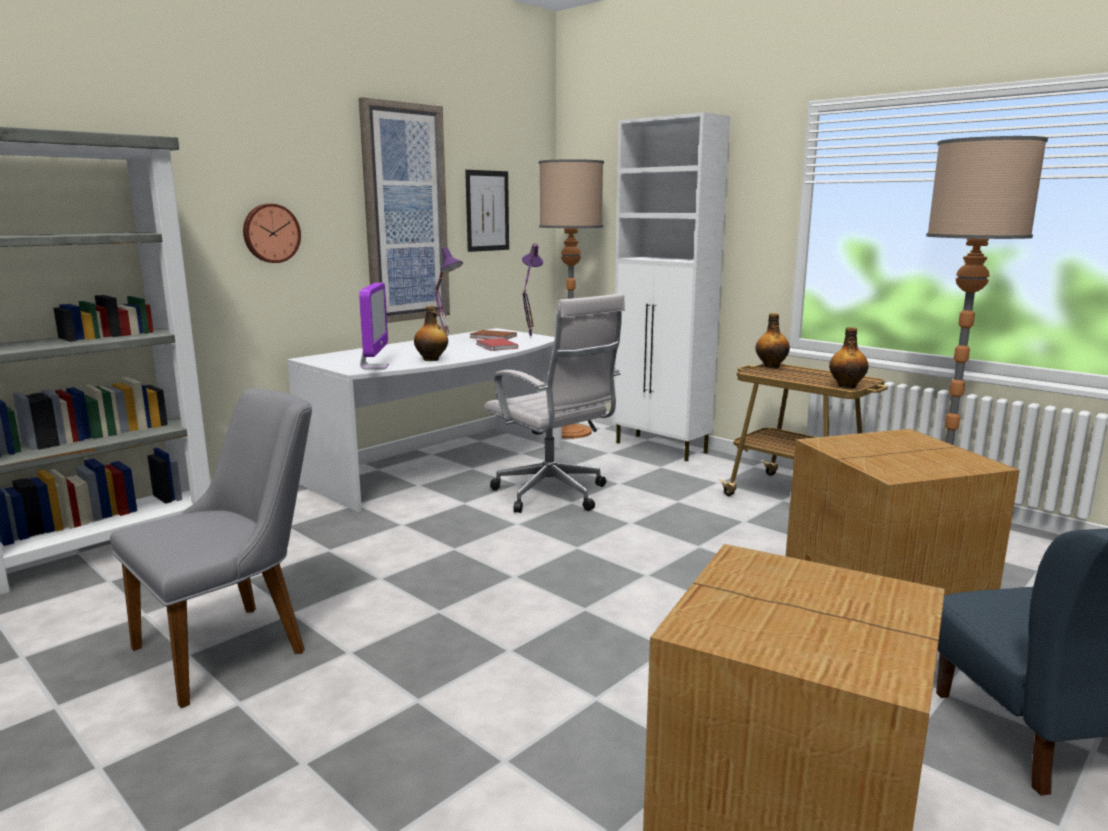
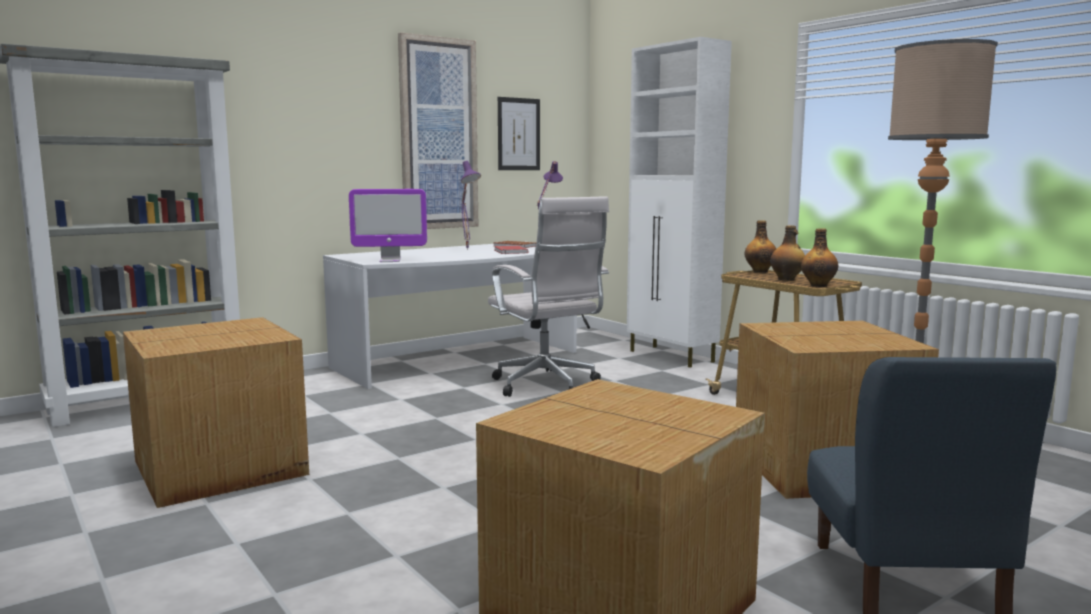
camera: 10 degrees right, 5 degrees down
grey chair [110,388,312,708] -> cardboard box [123,317,309,508]
wall clock [243,204,301,263] -> none
monitor [359,283,389,370] -> monitor turned 75 degrees clockwise [349,189,427,262]
bottle [414,306,448,361] -> bottle moved to [770,225,805,281]
floor lamp [539,159,604,438] -> none

